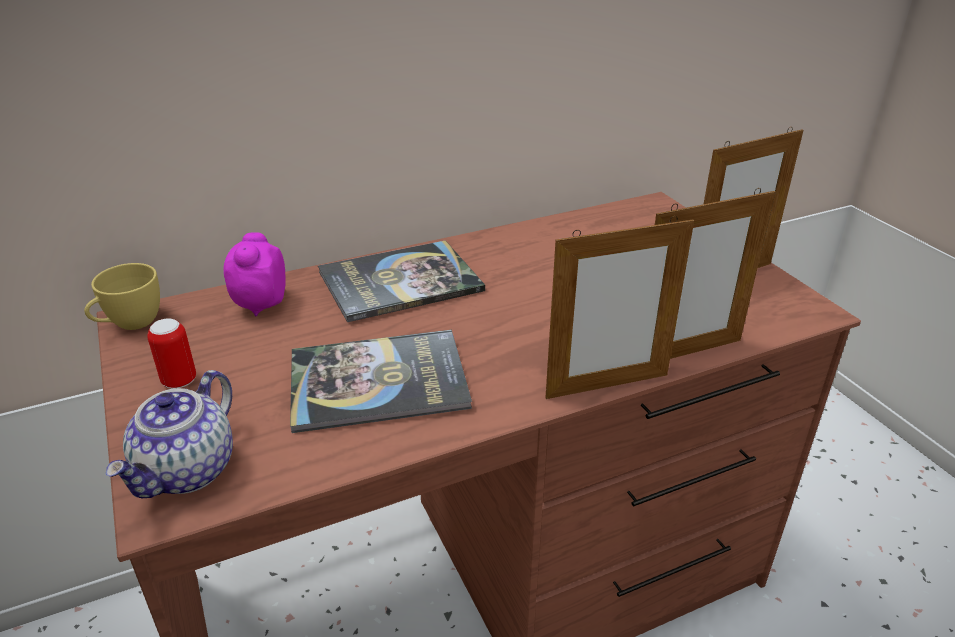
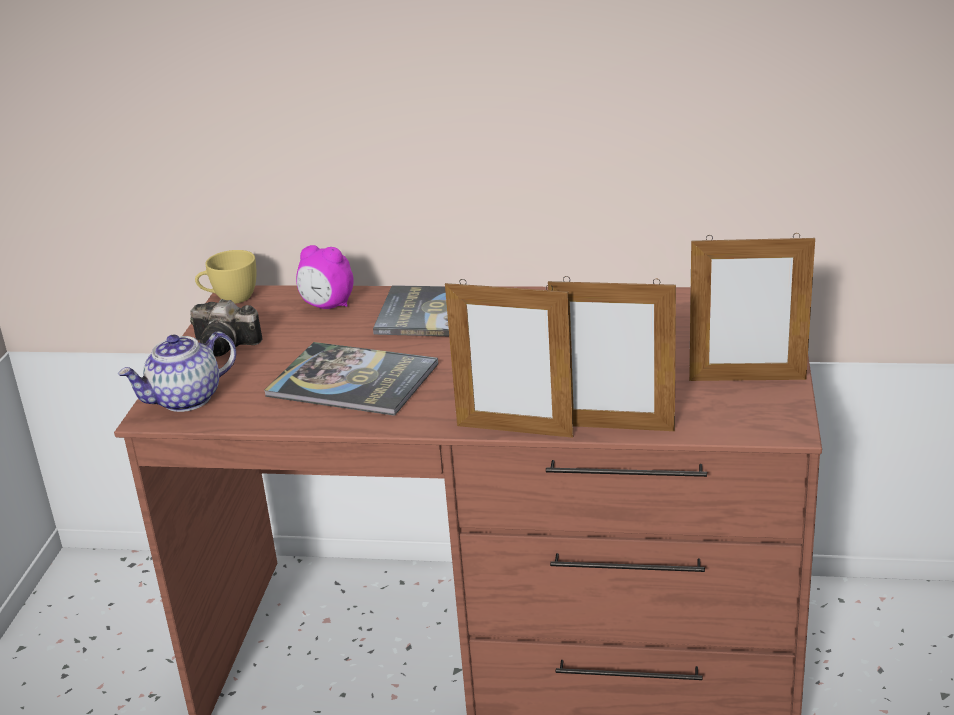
camera: 35 degrees right, 5 degrees down
can [147,318,196,389] -> camera [190,299,263,356]
alarm clock [223,232,286,316] -> alarm clock turned 105 degrees counterclockwise [296,245,354,309]

